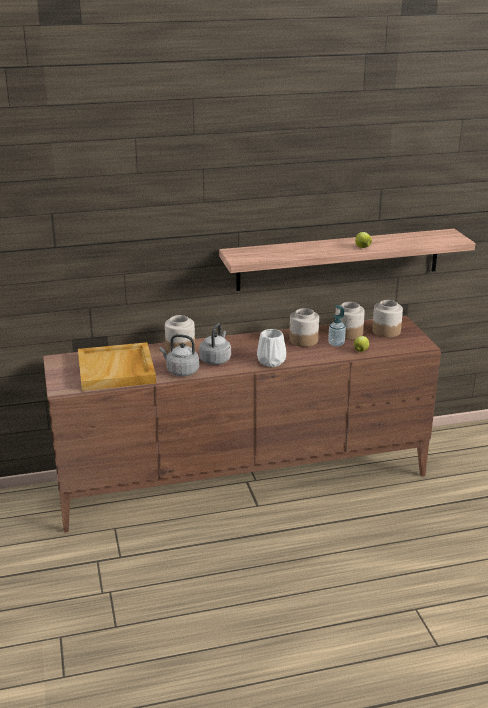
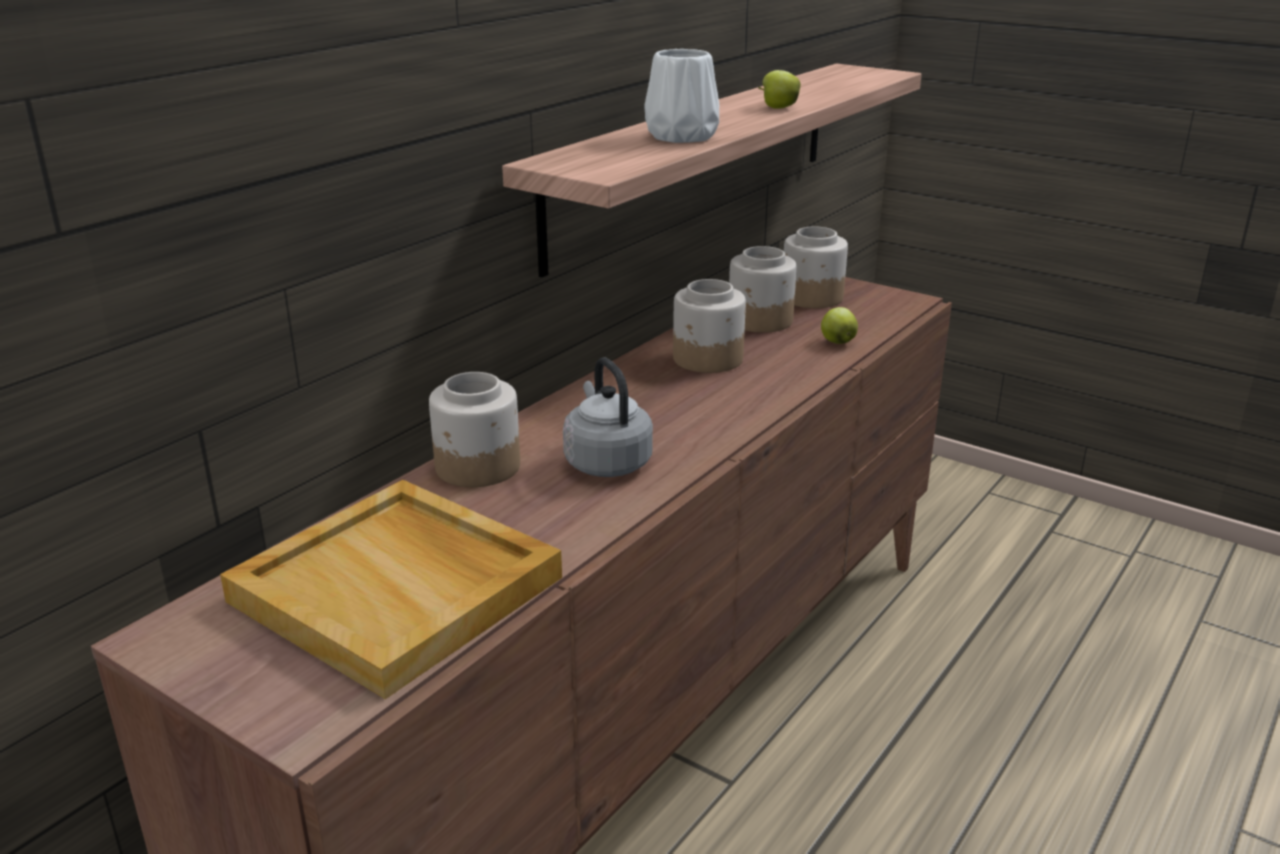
camera: 40 degrees left, 0 degrees up
grey kettle [159,334,199,376] -> none
white vase [257,329,286,367] -> white vase moved to [644,49,719,143]
soap dispenser [328,305,346,347] -> none

